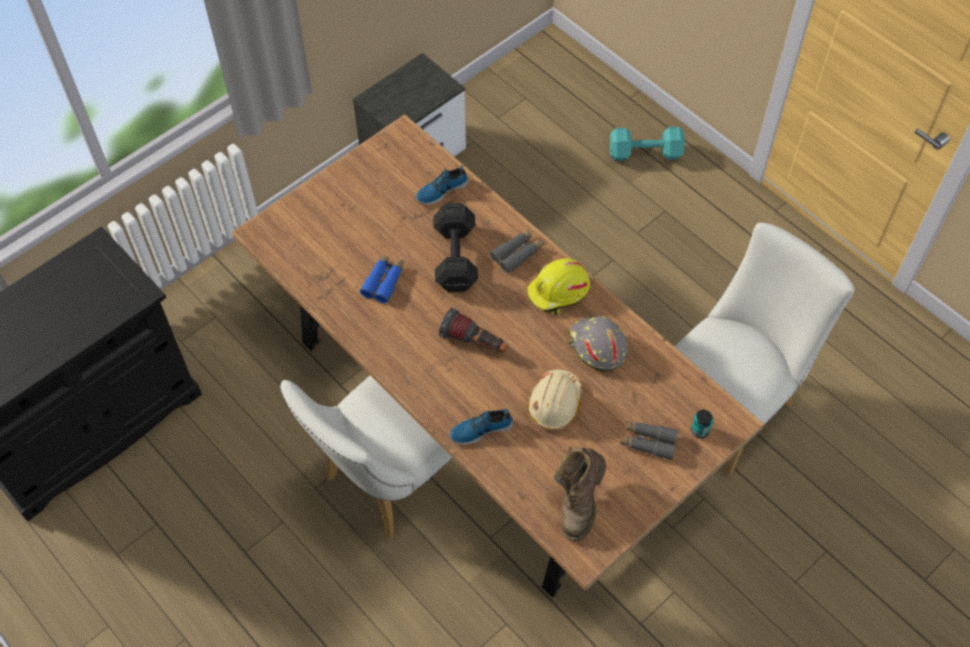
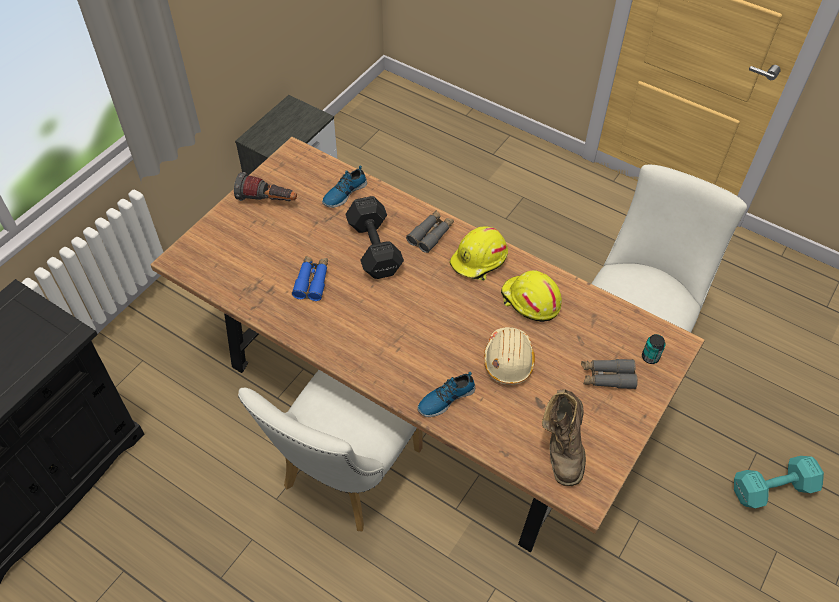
camera: 15 degrees left, 5 degrees down
flashlight [439,308,508,352] -> flashlight moved to [234,172,297,201]
grey hard hat [568,316,627,371] -> yellow hard hat [501,270,562,322]
turquoise dumbbell [610,127,685,161] -> turquoise dumbbell moved to [734,456,824,508]

